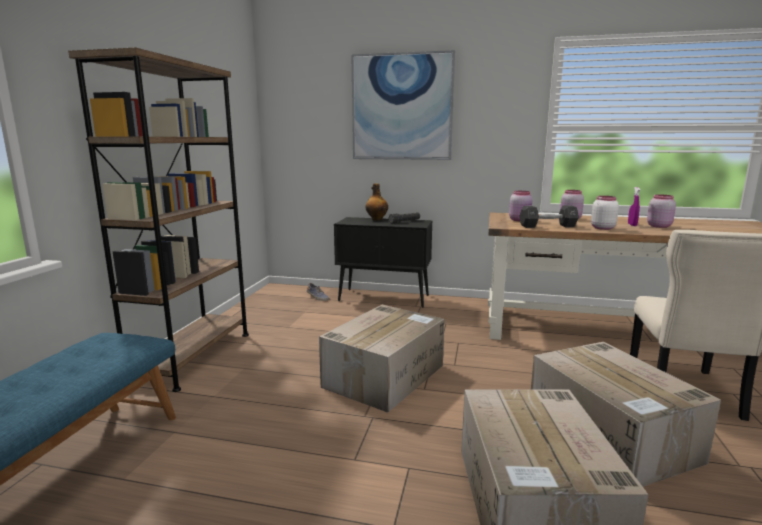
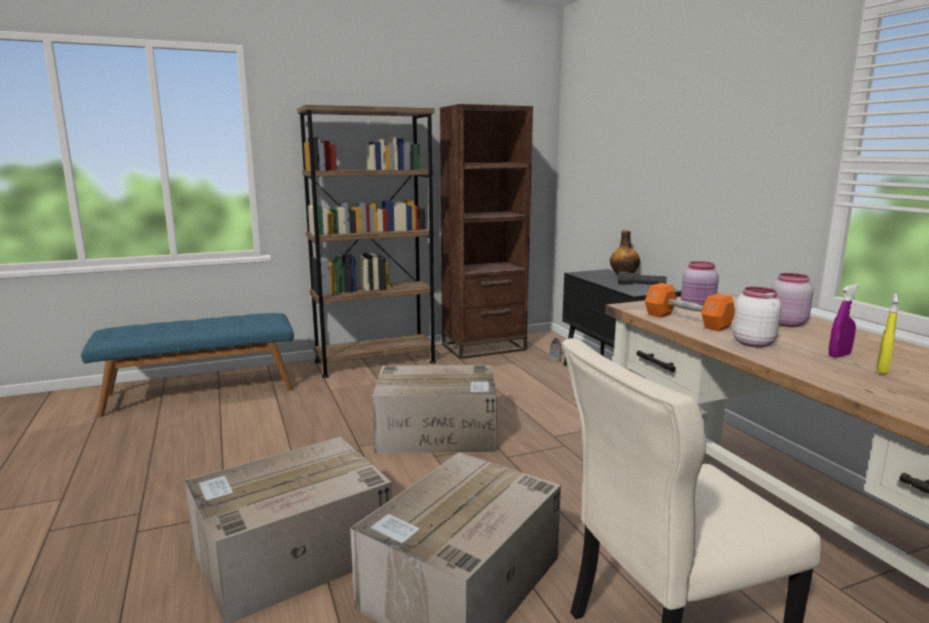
camera: 55 degrees right, 0 degrees up
picture [351,50,455,160] -> none
black dumbbell [520,205,579,228] -> orange dumbbell [645,283,735,331]
pink jar [647,194,676,228] -> yellow spray bottle [877,293,899,374]
none -> brown bookcase [440,104,533,359]

